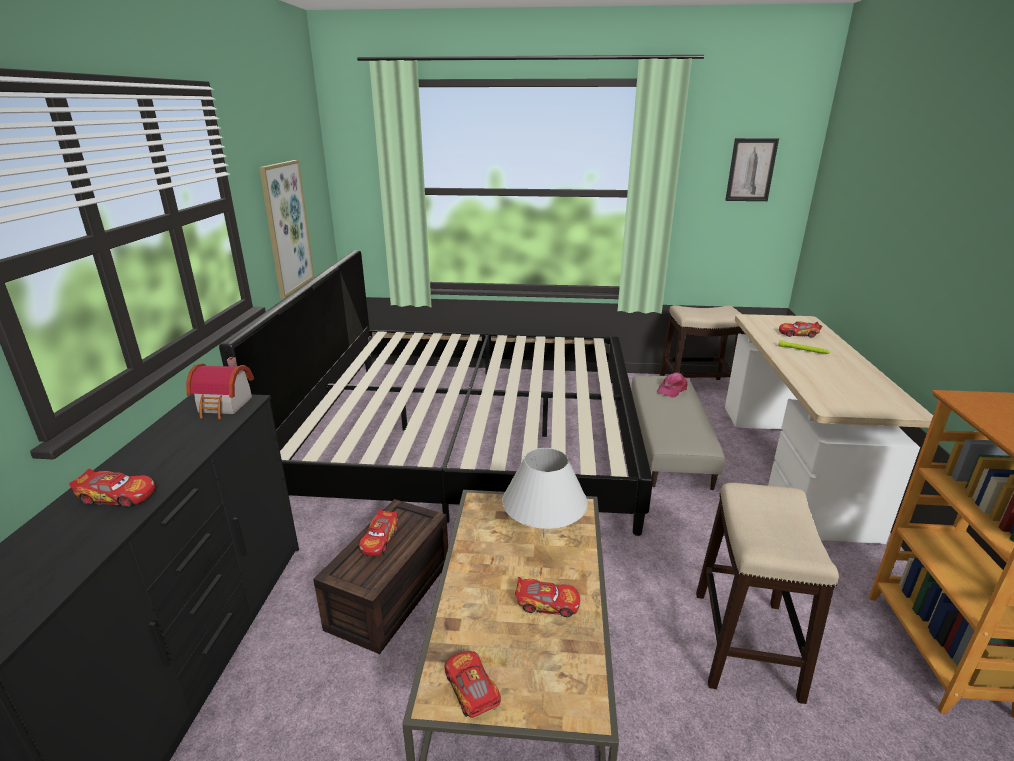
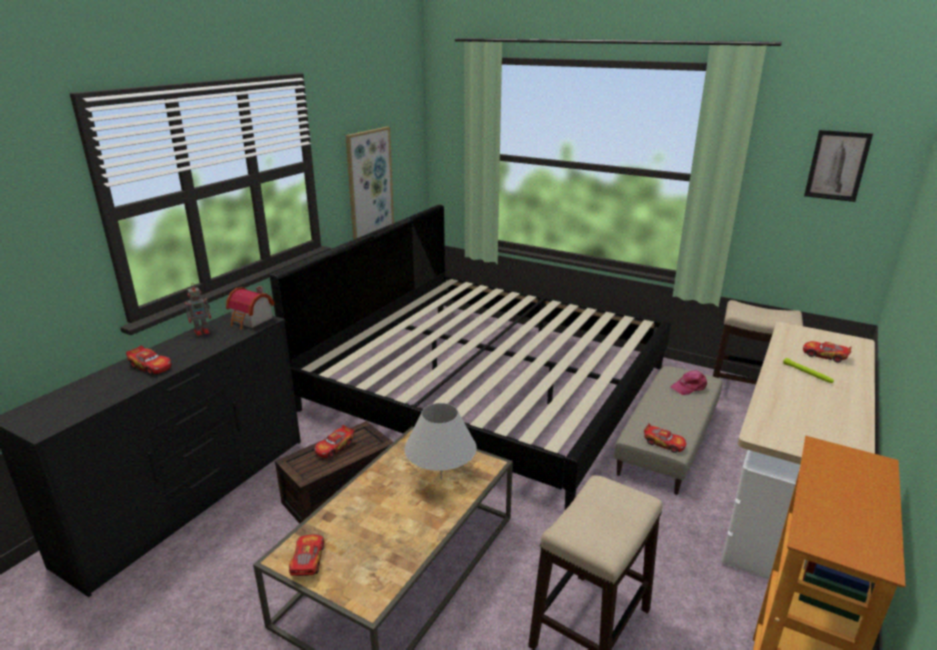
camera: 25 degrees right, 0 degrees up
toy car [515,577,580,617] -> toy car moved to [644,423,686,453]
none -> toy robot [185,285,211,336]

